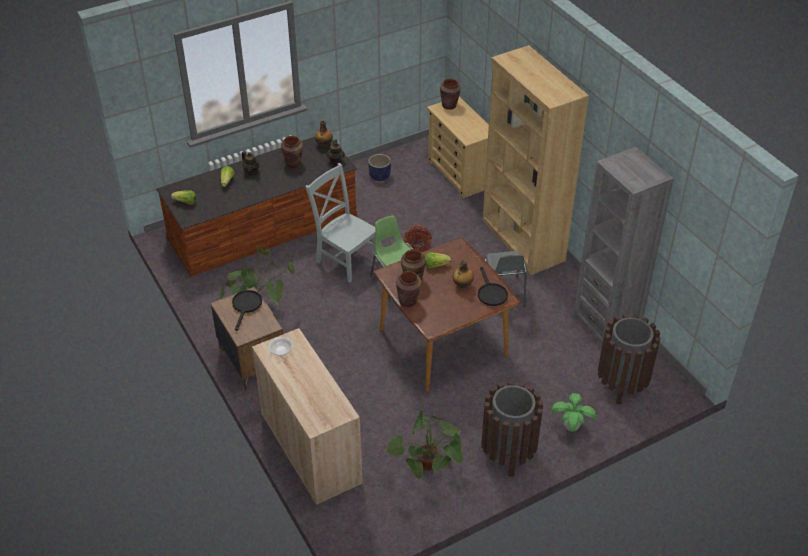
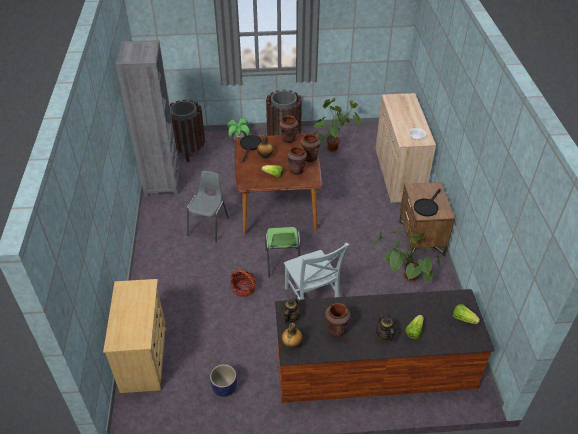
camera: 155 degrees left, 0 degrees up
brown vase [440,79,461,110] -> brown vase moved to [280,115,298,143]
brown bookcase [482,45,589,275] -> none

